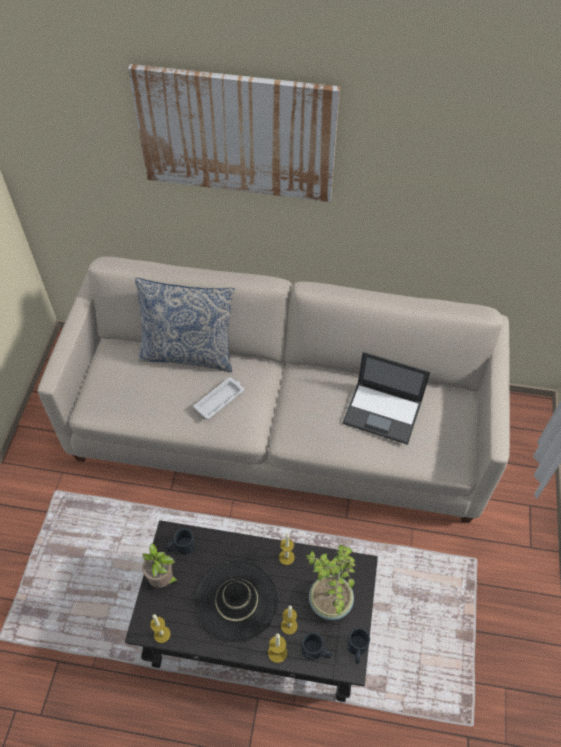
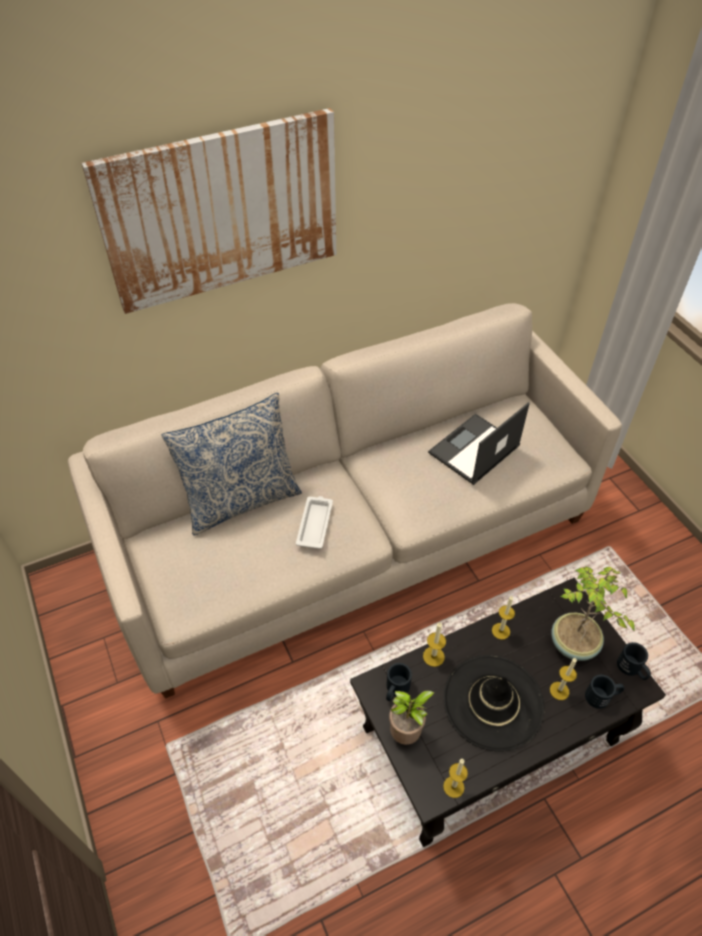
camera: 35 degrees left, 5 degrees down
candle [268,633,287,663] -> candle moved to [423,622,446,667]
laptop [342,352,430,445] -> laptop turned 150 degrees clockwise [428,402,530,485]

